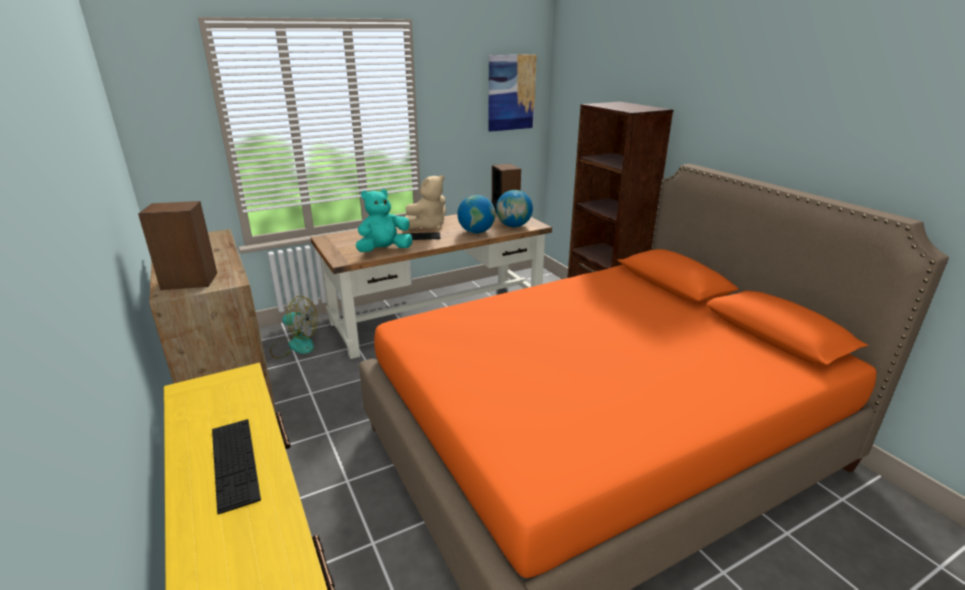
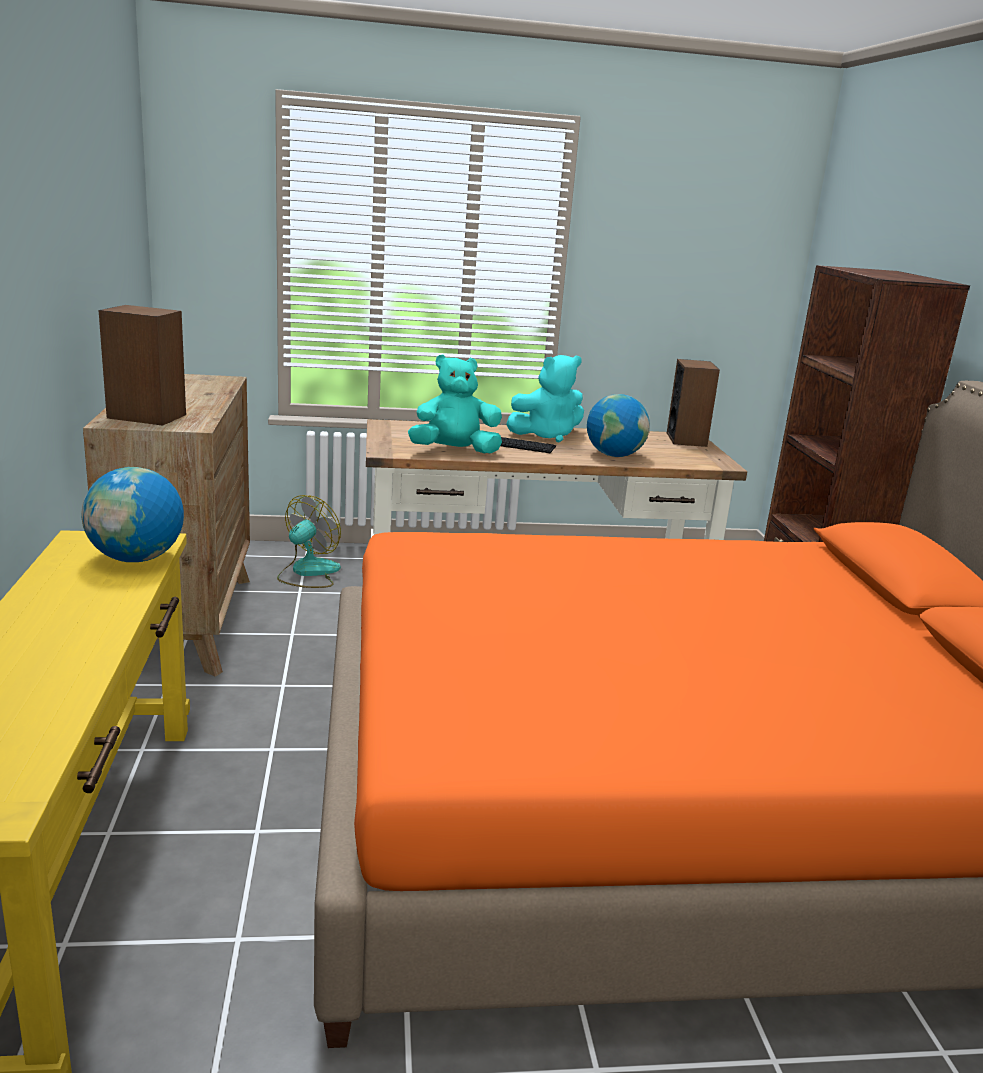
camera: 20 degrees right, 5 degrees down
keyboard [212,419,261,514] -> none
fan [270,296,317,359] -> fan turned 90 degrees counterclockwise [277,495,341,588]
beige plush toy [405,175,446,230] -> turquoise plush toy [506,355,584,442]
picture [488,54,537,132] -> none
globe [496,190,533,227] -> globe moved to [81,467,184,562]

